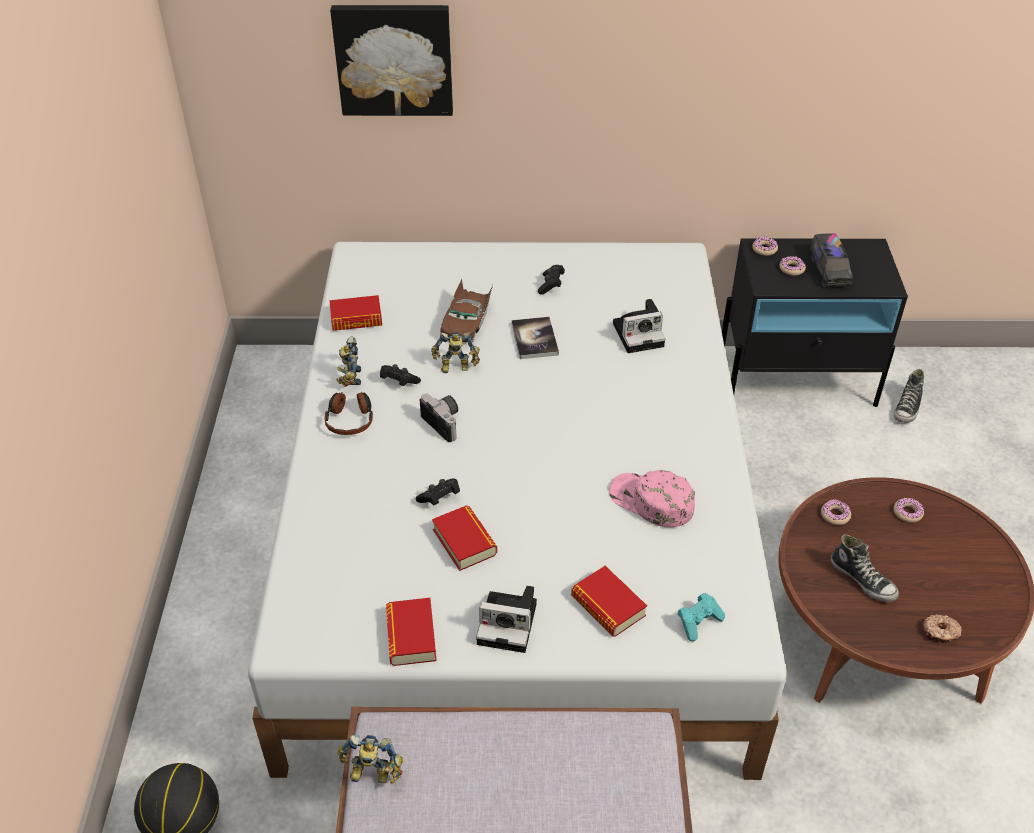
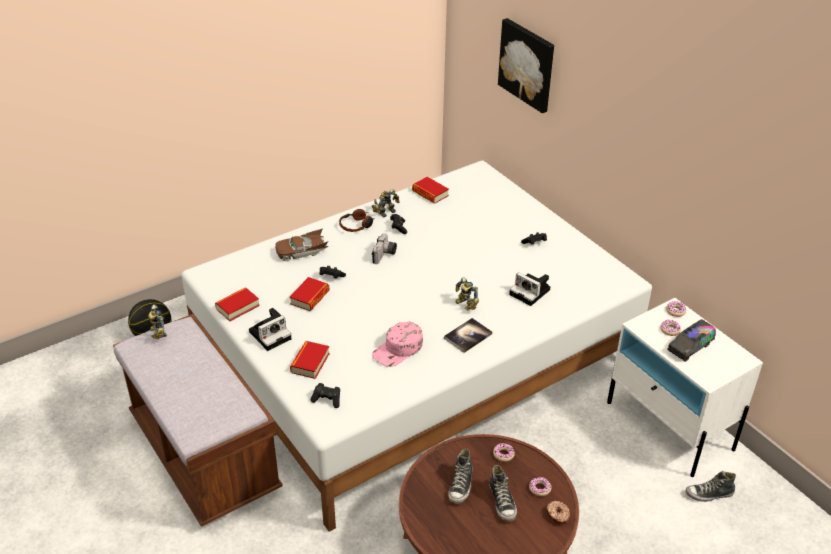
camera: 55 degrees right, 5 degrees down
toy robot [431,332,480,373] -> toy robot moved to [456,277,479,310]
brown toy car [441,279,493,342] -> brown toy car moved to [275,228,329,261]
camera [476,586,537,653] -> camera turned 105 degrees counterclockwise [249,308,292,351]
book [512,317,559,359] -> book moved to [444,318,492,353]
pink cap [609,470,695,527] -> pink cap turned 135 degrees counterclockwise [372,322,423,367]
turquoise game controller [678,593,725,641] -> black game controller [310,383,340,408]
black nightstand [722,238,908,407] -> white nightstand [607,298,763,477]
donut [923,614,962,643] -> donut moved to [546,501,570,523]
none -> shoe [489,465,517,521]

